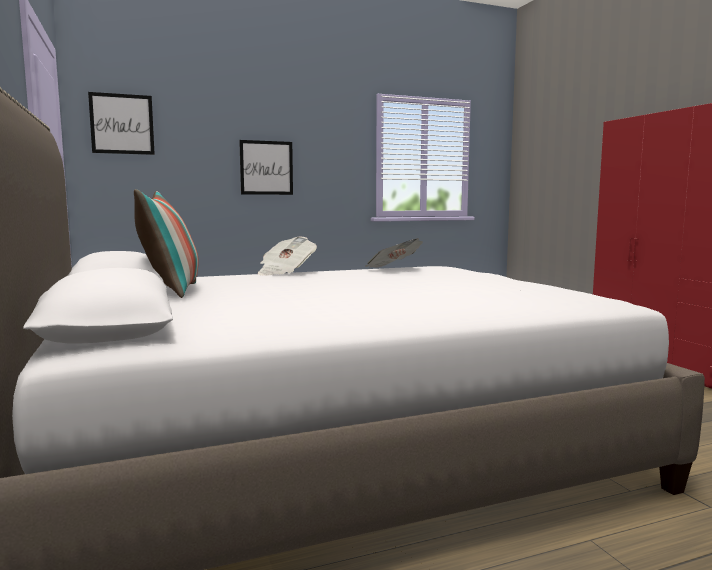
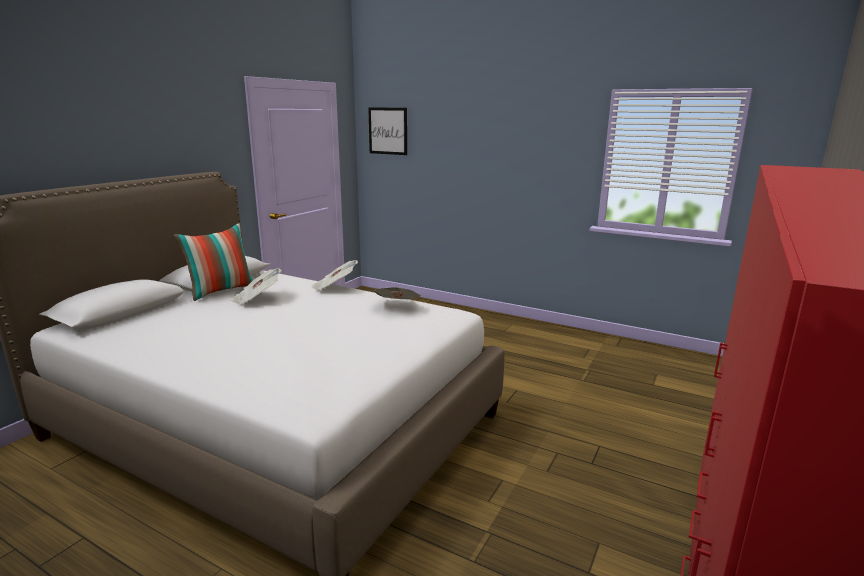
camera: 50 degrees right, 10 degrees up
picture [239,140,293,195] -> none
none -> newspaper [230,268,281,304]

